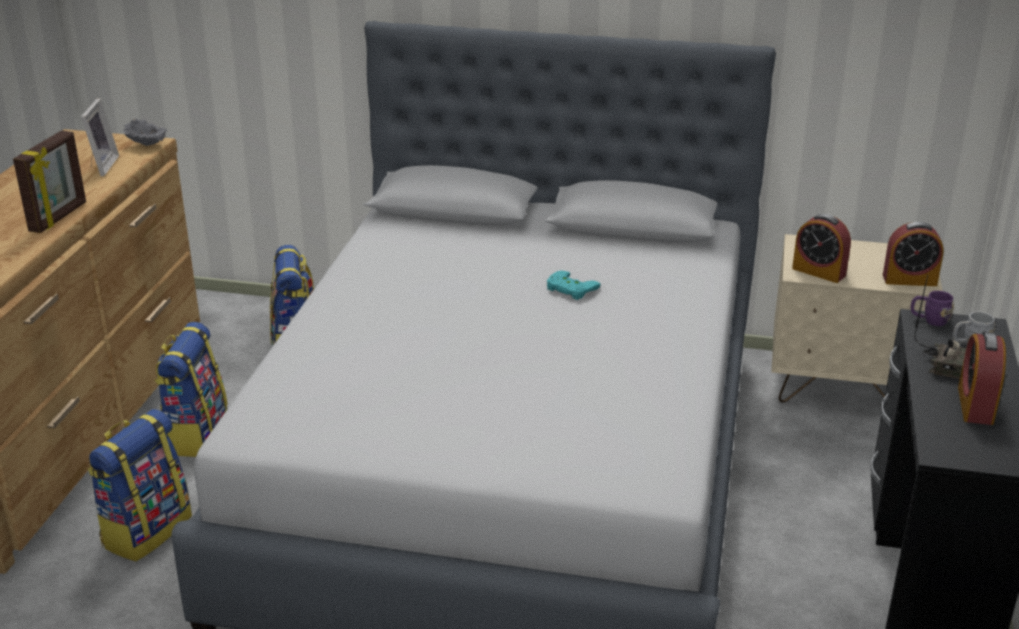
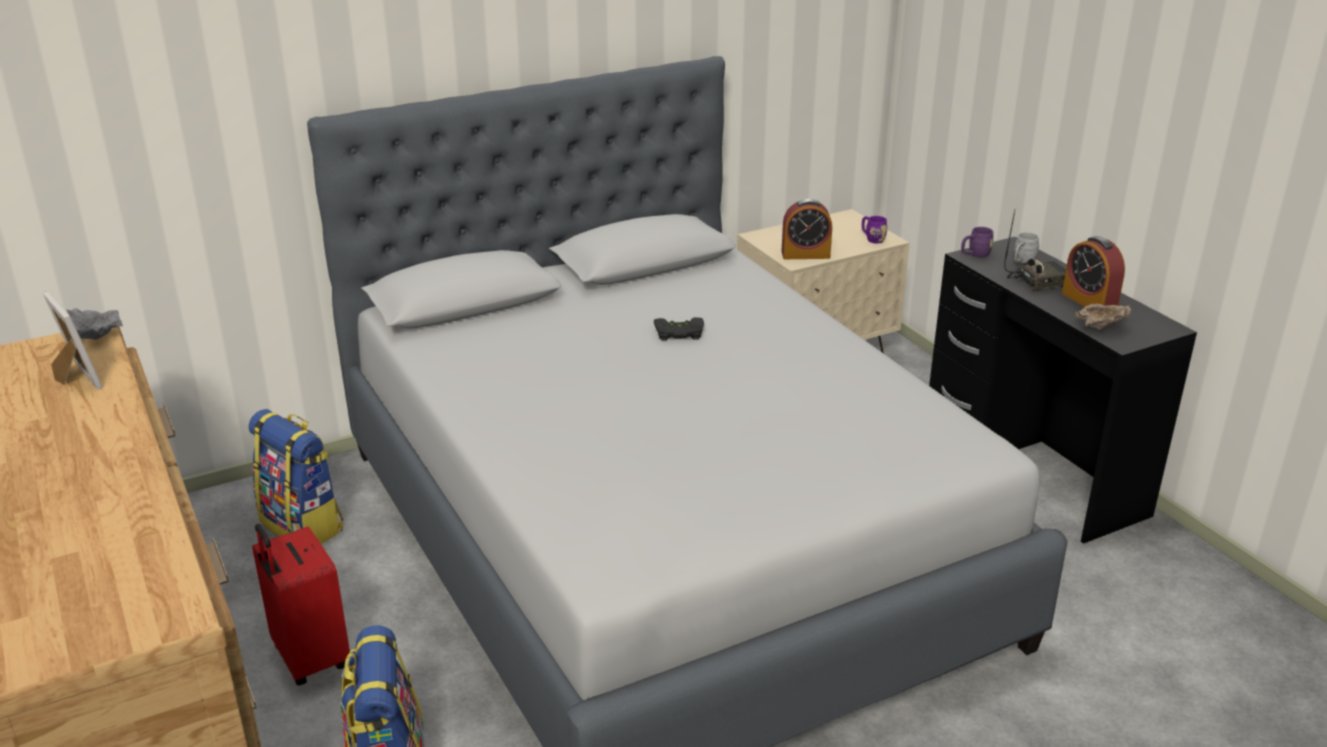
camera: 40 degrees left, 0 degrees up
picture frame [13,130,86,233] -> none
backpack [154,322,228,457] -> red suitcase [252,524,350,685]
turquoise game controller [547,271,600,300] -> black game controller [654,317,704,340]
alarm clock [883,222,944,286] -> purple mug [862,216,888,243]
none -> beige bowl [1075,303,1131,330]

